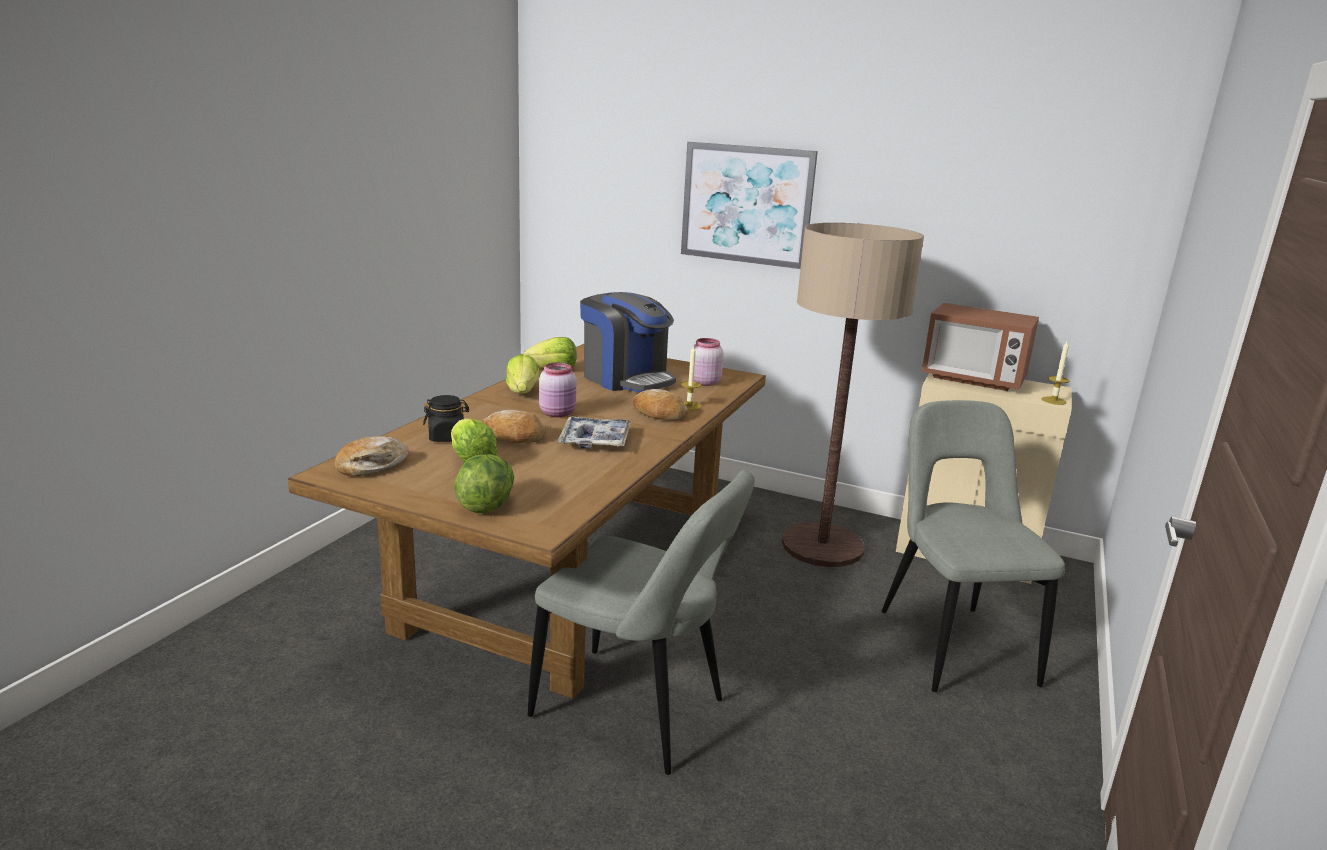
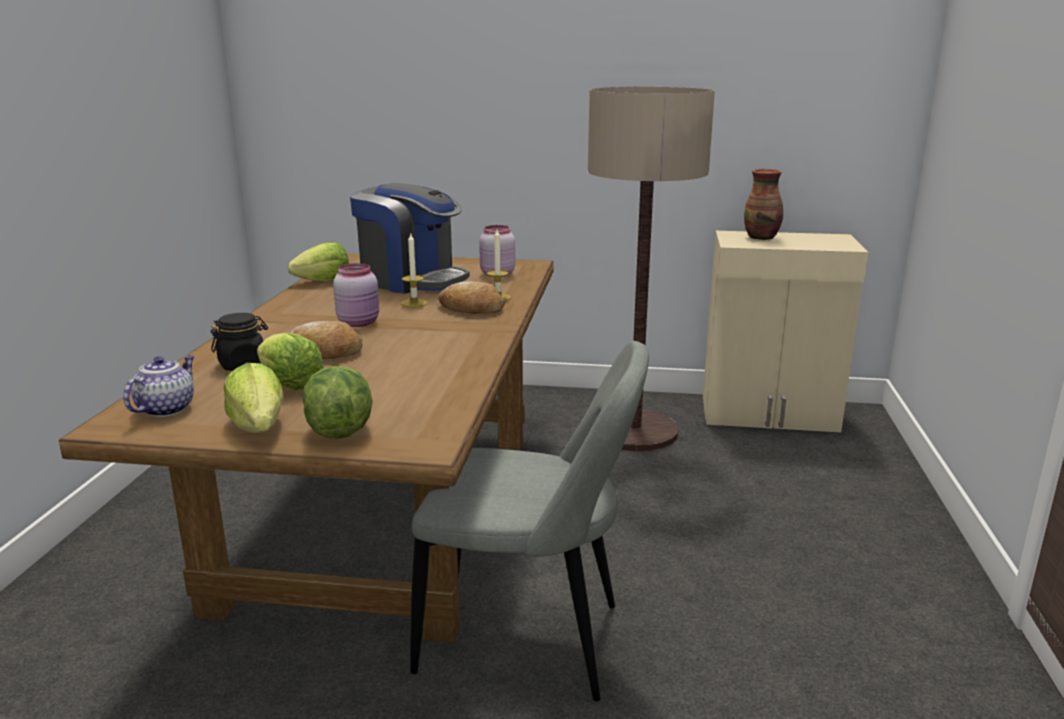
camera: 15 degrees left, 0 degrees up
bread [335,436,409,476] -> teapot [123,355,195,417]
lettuce [506,354,540,394] -> lettuce moved to [224,363,284,433]
tray [558,417,632,449] -> none
picture [681,142,818,269] -> none
grey chair [881,400,1065,692] -> none
microwave [922,303,1039,391] -> vase [744,169,783,240]
candle [1042,341,1070,405] -> candle moved to [401,234,428,307]

